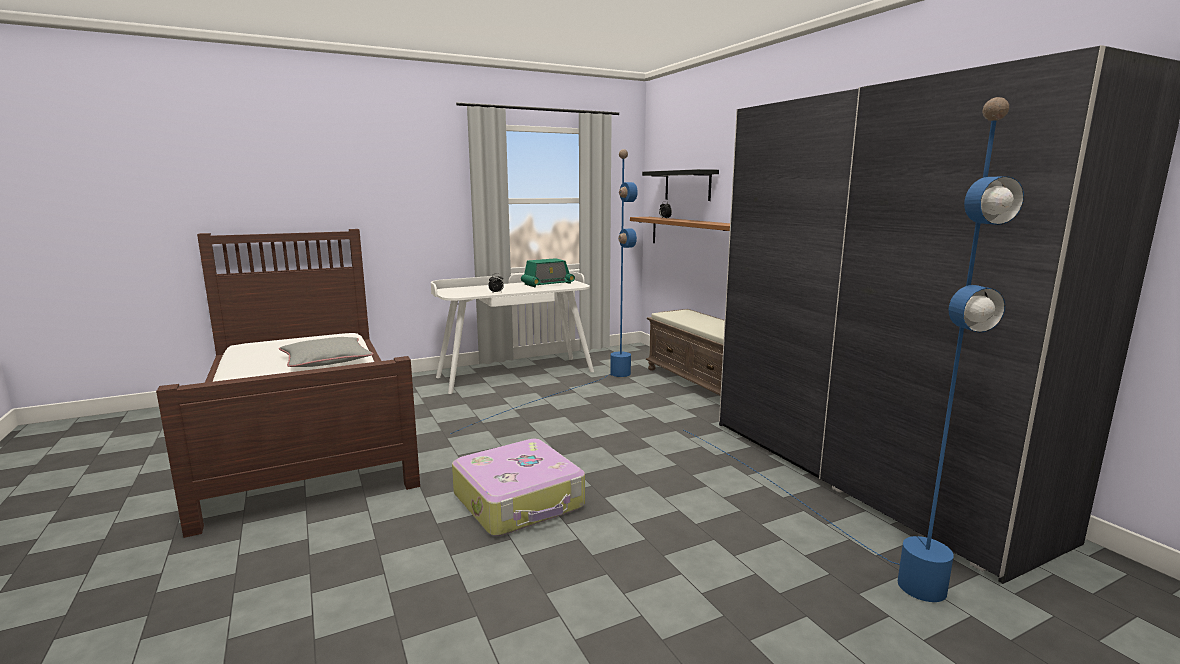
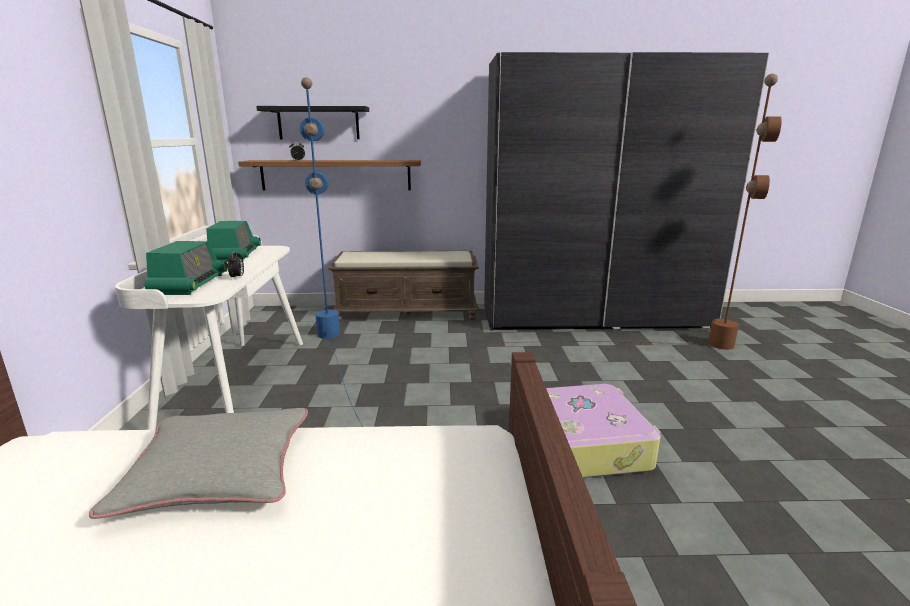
camera: 65 degrees left, 5 degrees up
blue floor lamp [684,97,1024,602] -> brown floor lamp [489,74,782,350]
none -> radio [144,241,228,295]

